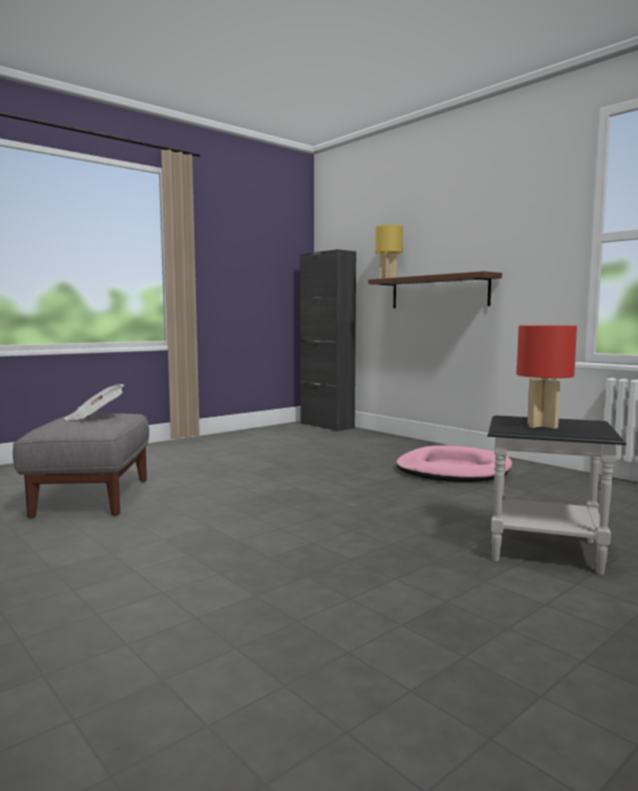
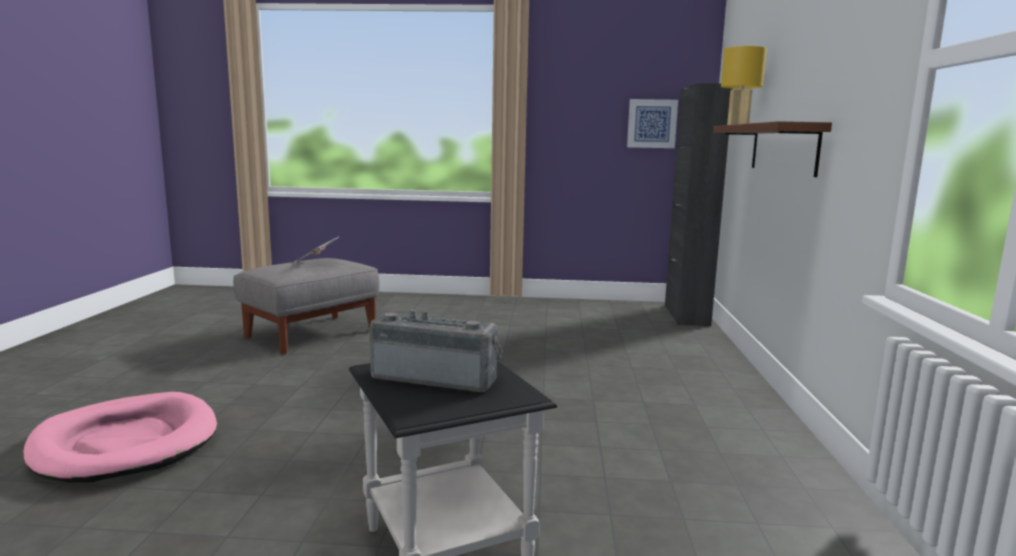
camera: 45 degrees right, 5 degrees up
pink dog bed [396,445,512,482] -> pink dog bed moved to [24,392,217,483]
red table lamp [517,325,577,429] -> radio [369,310,503,392]
none -> picture [627,99,678,148]

